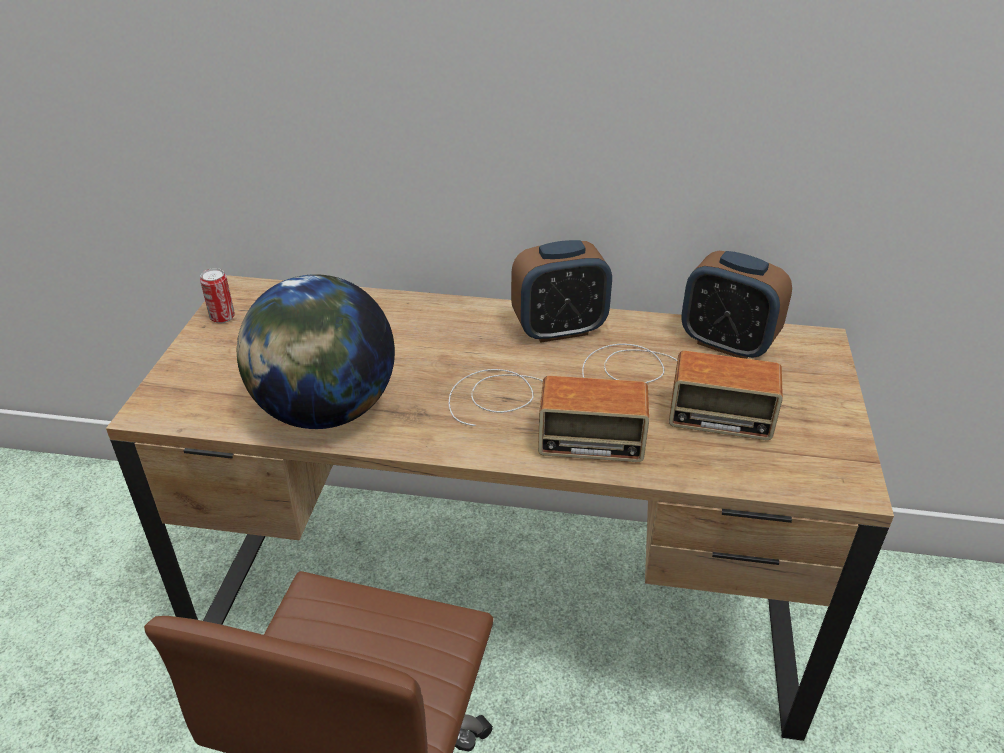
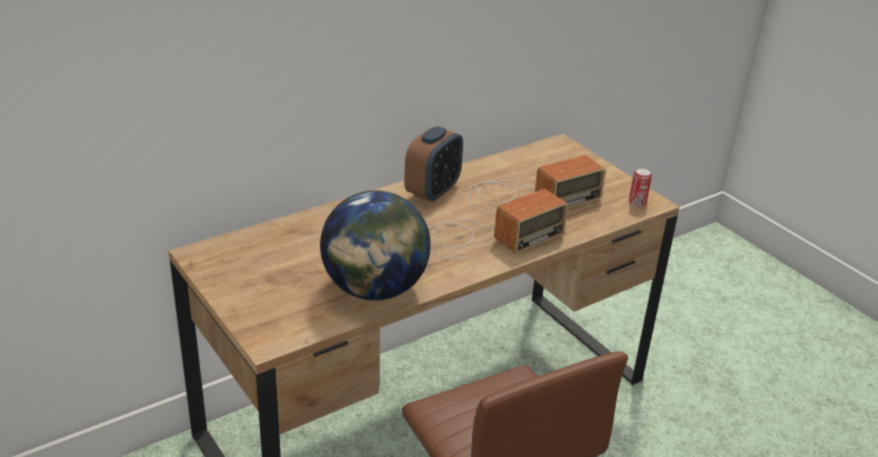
camera: 45 degrees left, 5 degrees down
can [200,268,235,323] -> can moved to [629,167,652,207]
alarm clock [681,251,792,359] -> none

